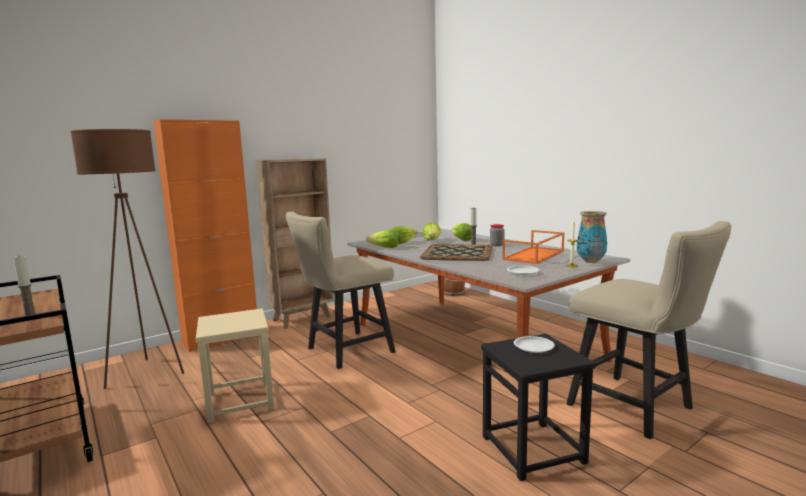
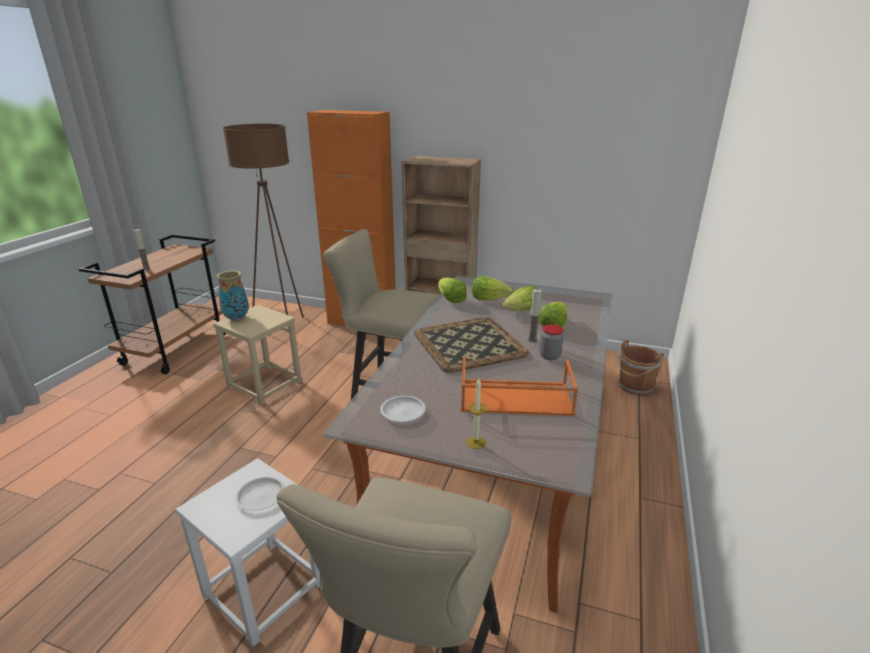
camera: 55 degrees right, 15 degrees up
black stool [481,334,595,481] -> white stool [175,458,320,647]
vase [577,211,607,263] -> vase moved to [216,270,249,321]

